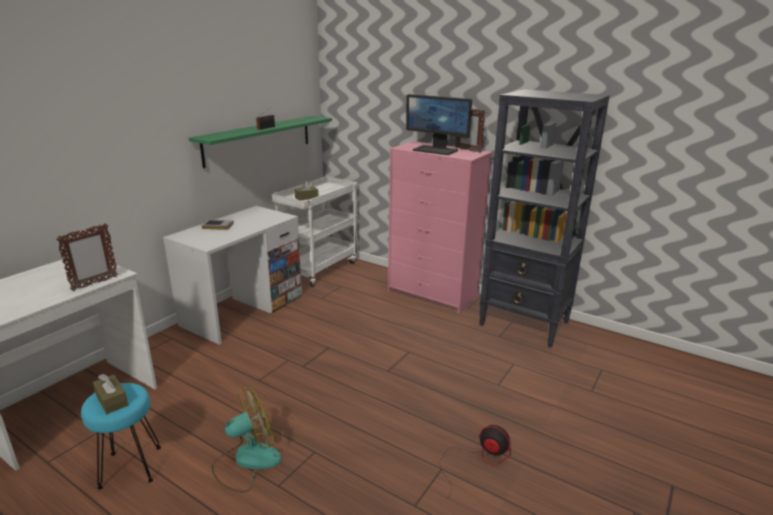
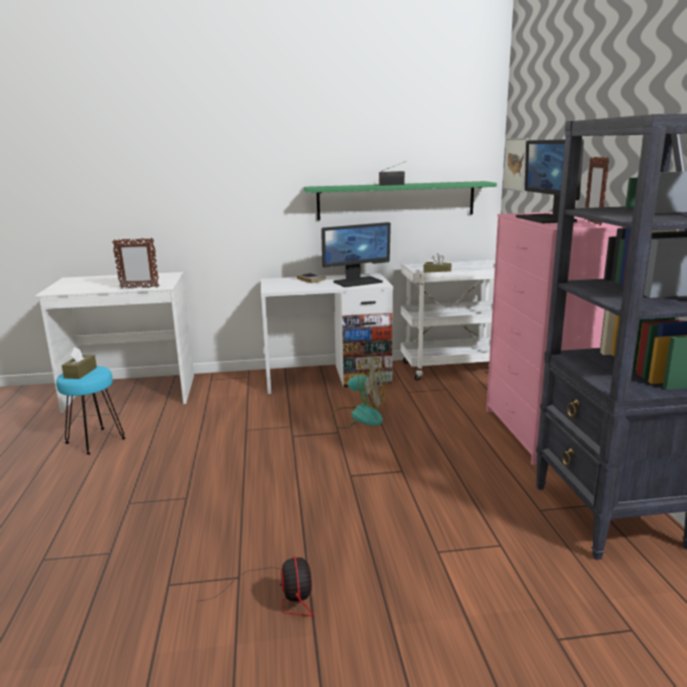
camera: 50 degrees right, 5 degrees down
fan [212,387,282,492] -> fan moved to [331,355,386,429]
none -> monitor [321,222,391,287]
none -> picture [503,138,529,192]

